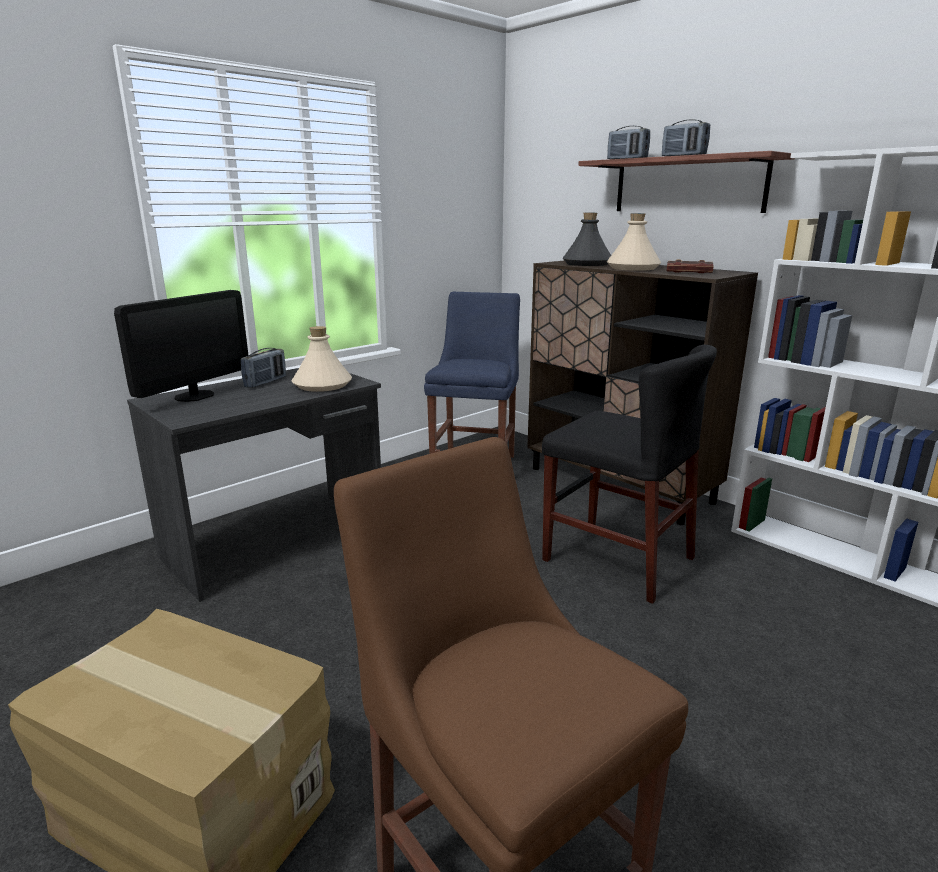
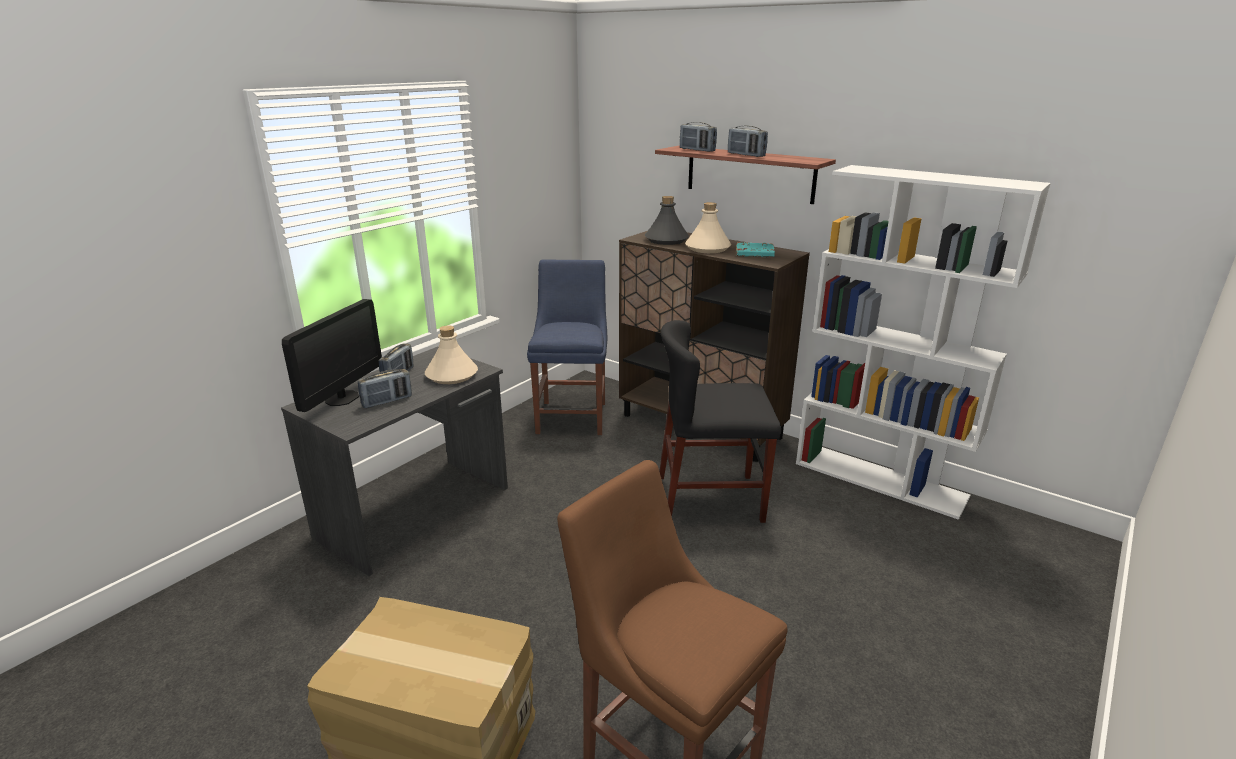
camera: 10 degrees left, 5 degrees up
black chair [542,344,717,604] -> black chair turned 150 degrees clockwise [659,320,781,523]
brown book [667,259,714,273] -> turquoise book [736,242,775,257]
none -> radio [358,369,412,408]

